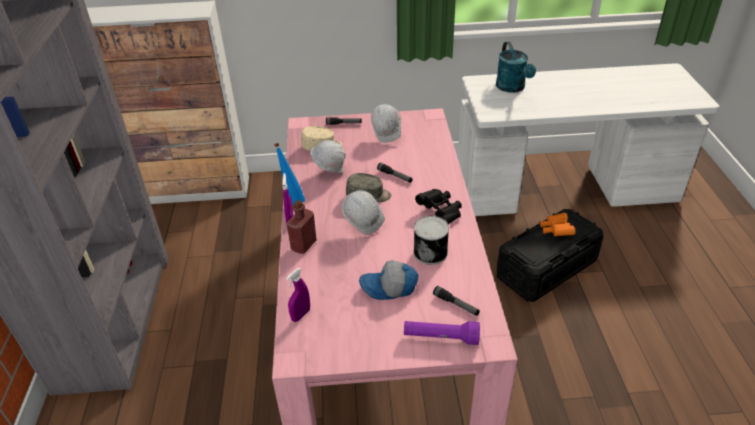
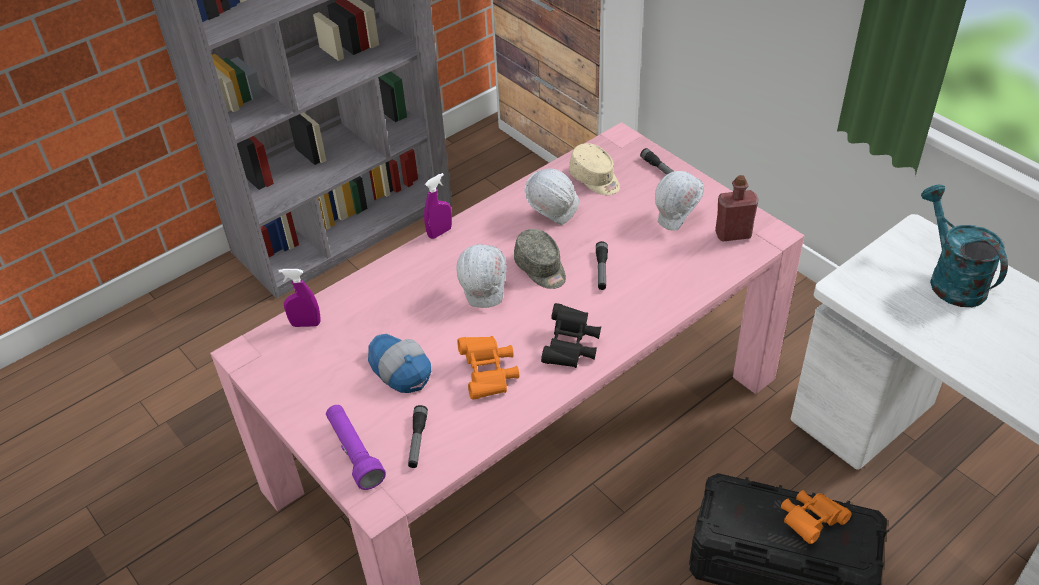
camera: 55 degrees right, 5 degrees up
blue bottle [274,143,305,206] -> none
red bottle [286,200,317,254] -> red bottle moved to [715,175,759,242]
can [414,216,449,265] -> orange binoculars [457,336,519,400]
turquoise watering can [496,41,536,93] -> turquoise watering can turned 120 degrees clockwise [921,185,1008,307]

